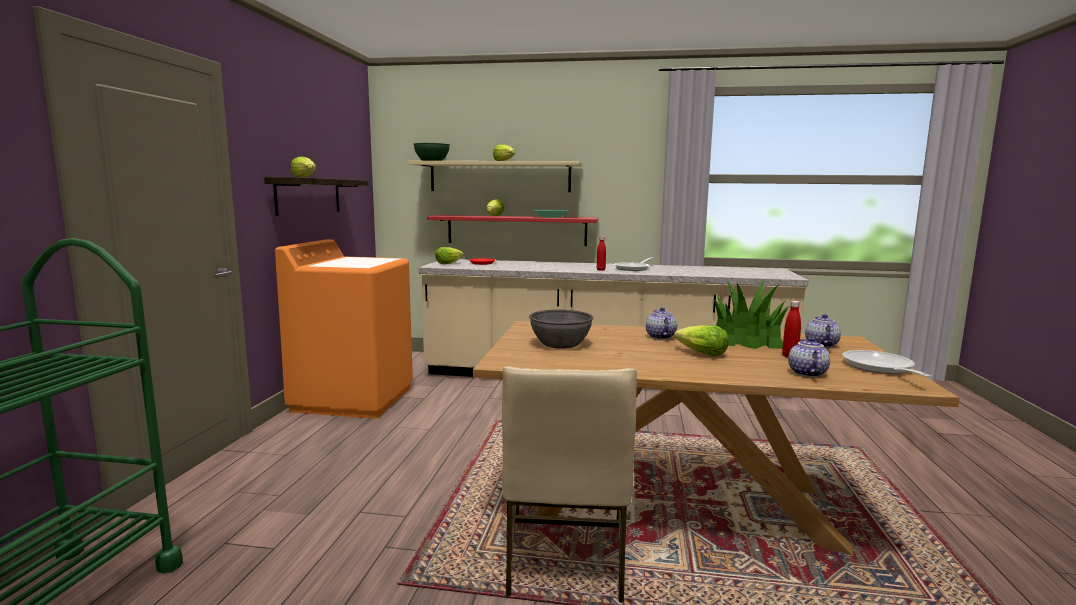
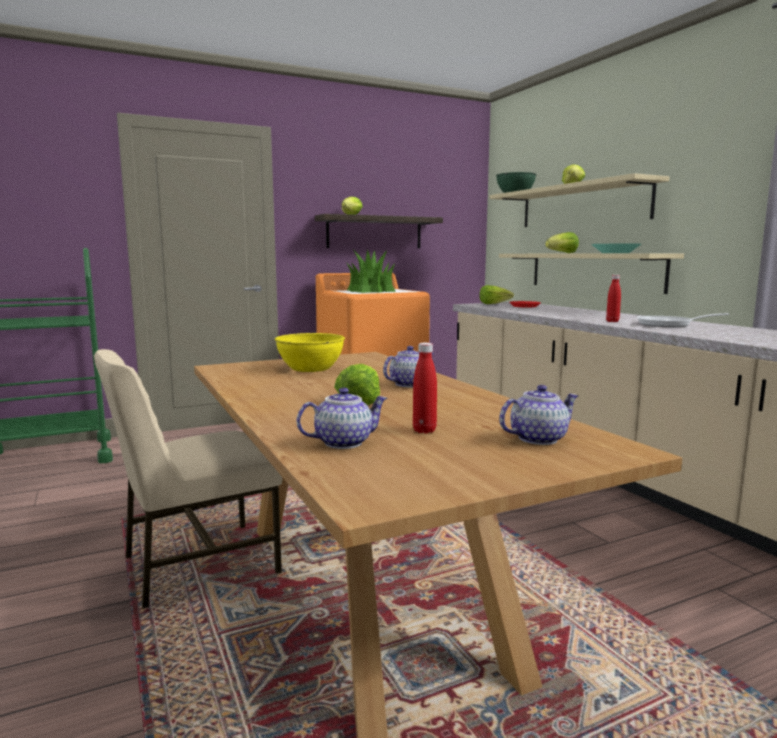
camera: 55 degrees right, 0 degrees up
red shelf [427,215,598,246] -> beige shelf [499,253,684,294]
grey bowl [529,310,593,349] -> yellow bowl [275,333,345,372]
potted plant [713,278,790,349] -> potted plant moved to [346,249,396,293]
frying pan [843,350,932,378] -> none

